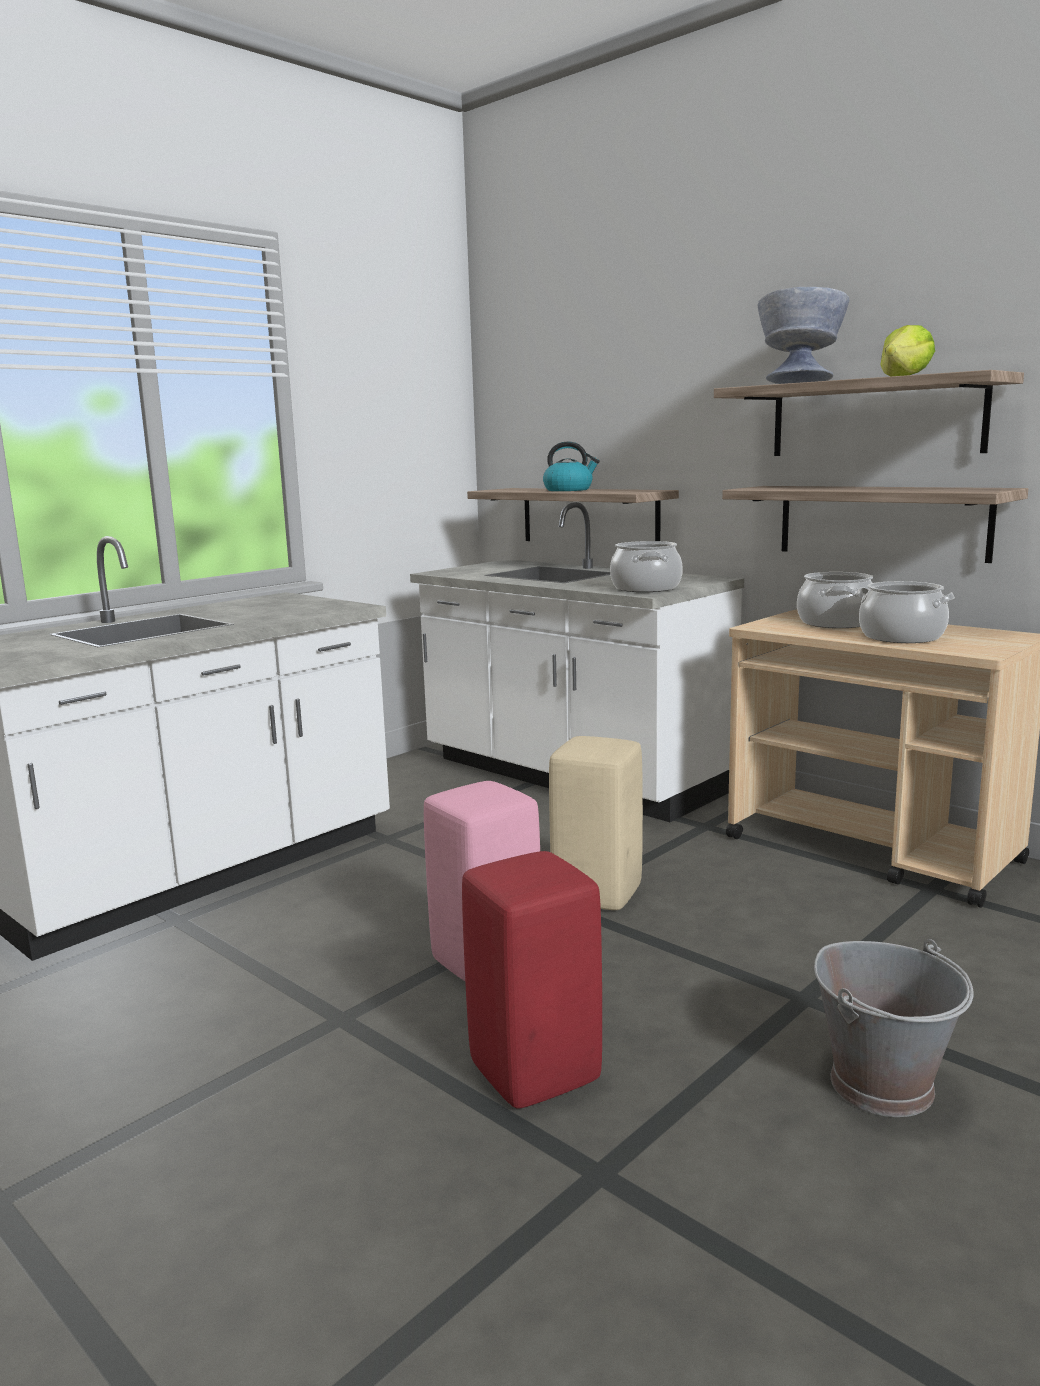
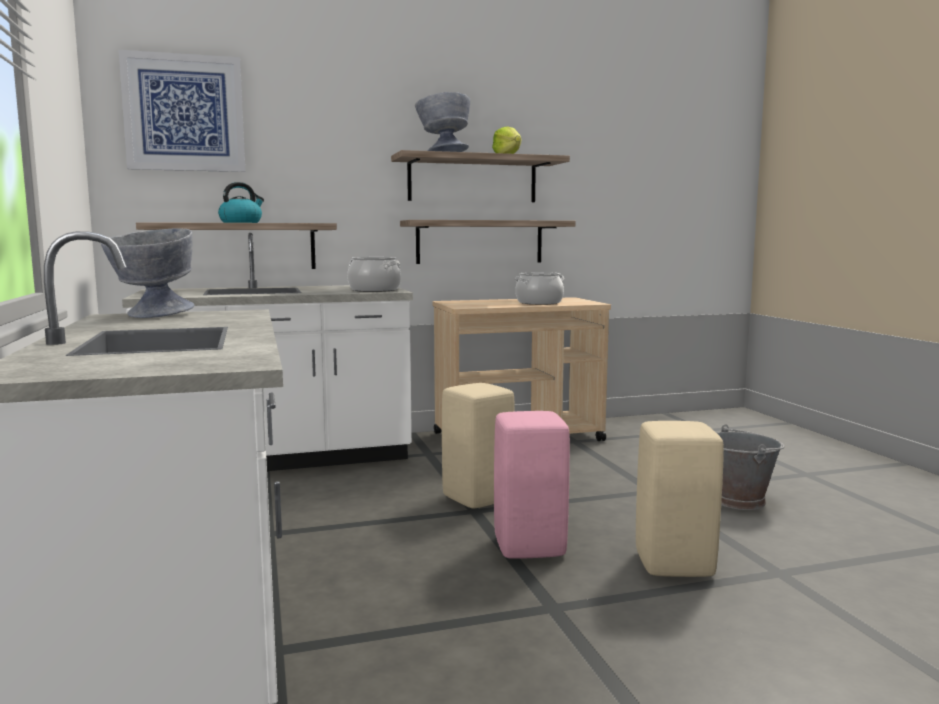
camera: 60 degrees left, 5 degrees down
red stool [462,851,602,1109] -> beige stool [636,421,724,577]
cooking pot [797,572,873,628] -> none
none -> grey bowl [101,228,195,318]
none -> picture [119,50,245,172]

